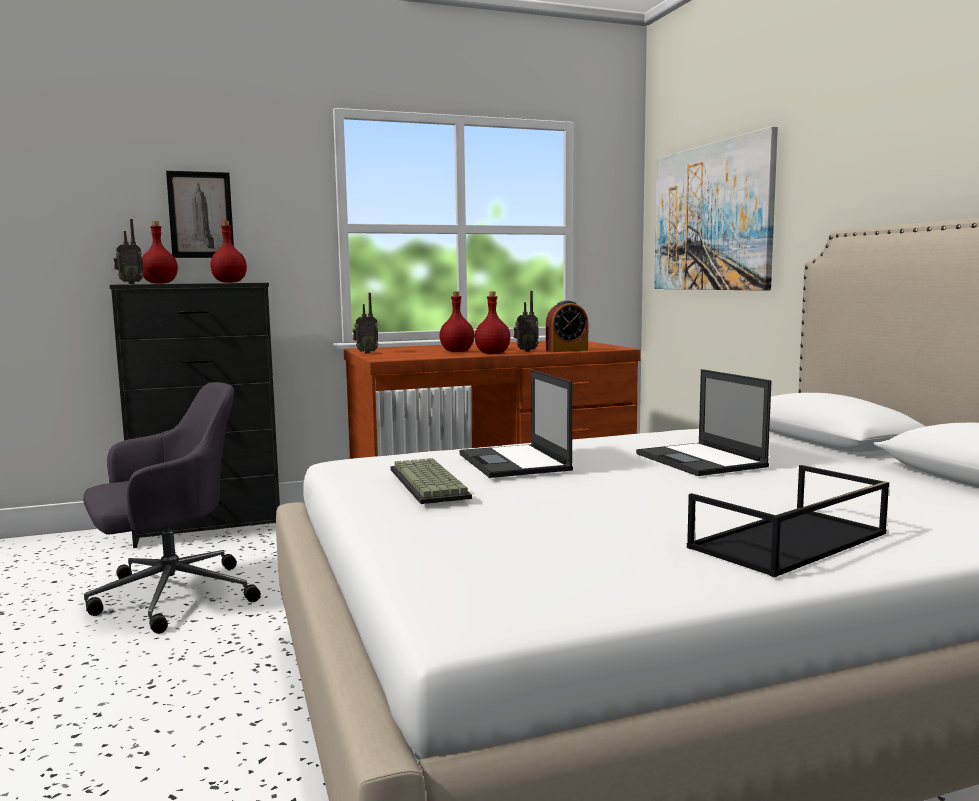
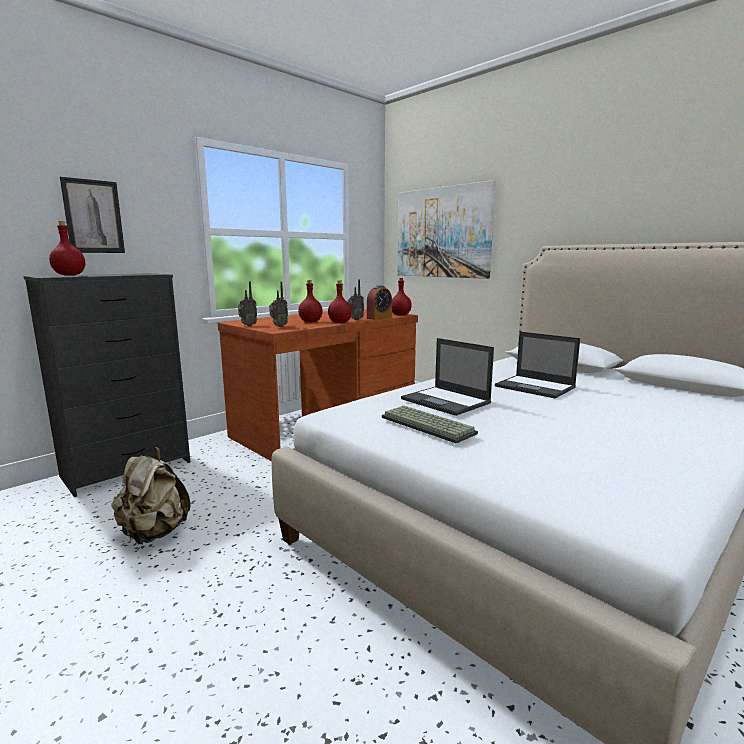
camera: 25 degrees left, 5 degrees up
grey office chair [83,382,261,634] -> beige backpack [111,447,191,544]
radio [113,219,144,284] -> radio moved to [269,282,288,327]
red bottle [210,221,247,283] -> red bottle moved to [392,278,412,316]
black tray [687,465,889,577] -> none

